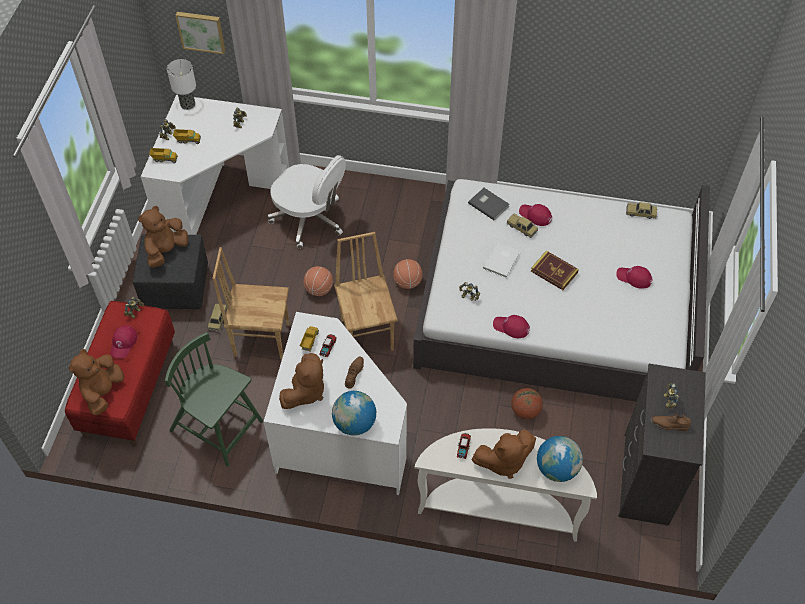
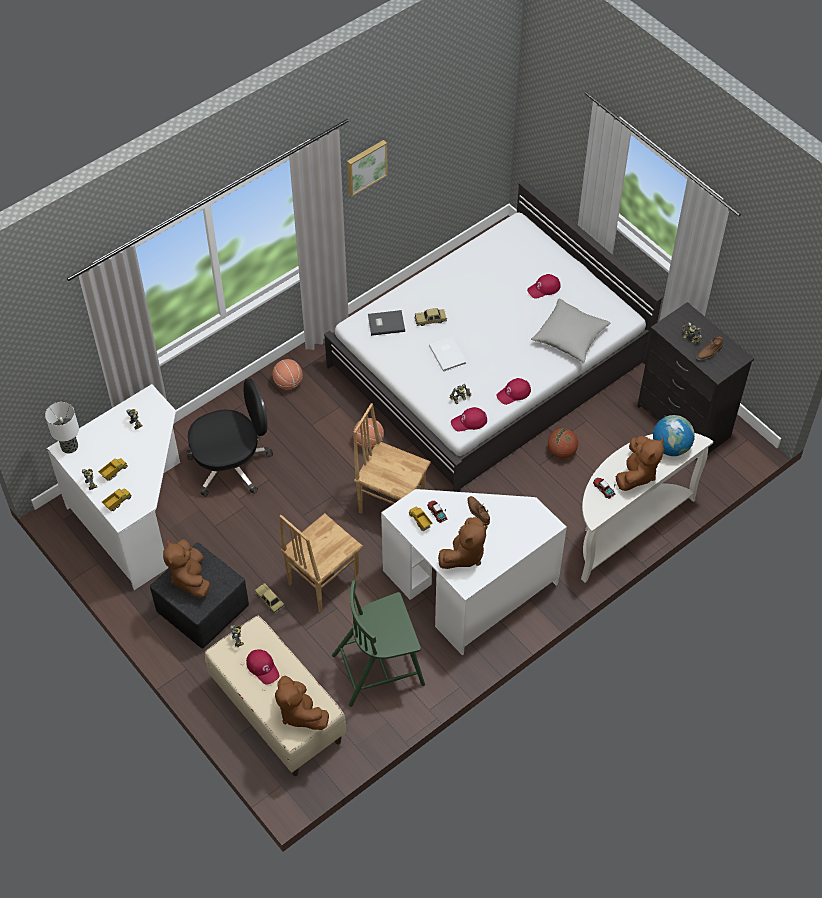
camera: 50 degrees left, 0 degrees up
red bench [65,301,175,447] -> beige bench [205,616,346,776]
picture [176,12,225,54] -> picture moved to [347,140,388,196]
white office chair [268,155,346,249] -> black office chair [186,379,273,497]
brown plush toy [279,353,324,409] -> brown plush toy turned 60 degrees clockwise [438,517,488,569]
basketball [303,266,333,296] -> basketball moved to [272,359,303,390]
globe [332,391,376,436] -> none
red cap [519,204,552,226] -> red cap moved to [451,407,487,431]
book [531,251,579,290] -> none
toy car [626,202,658,219] -> none
none -> grey pillow [531,298,610,363]

